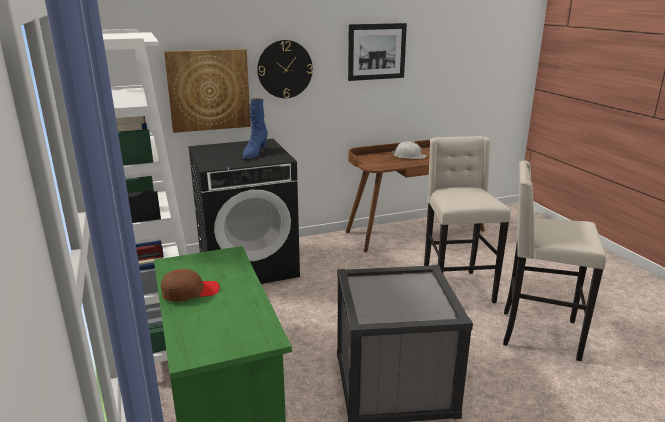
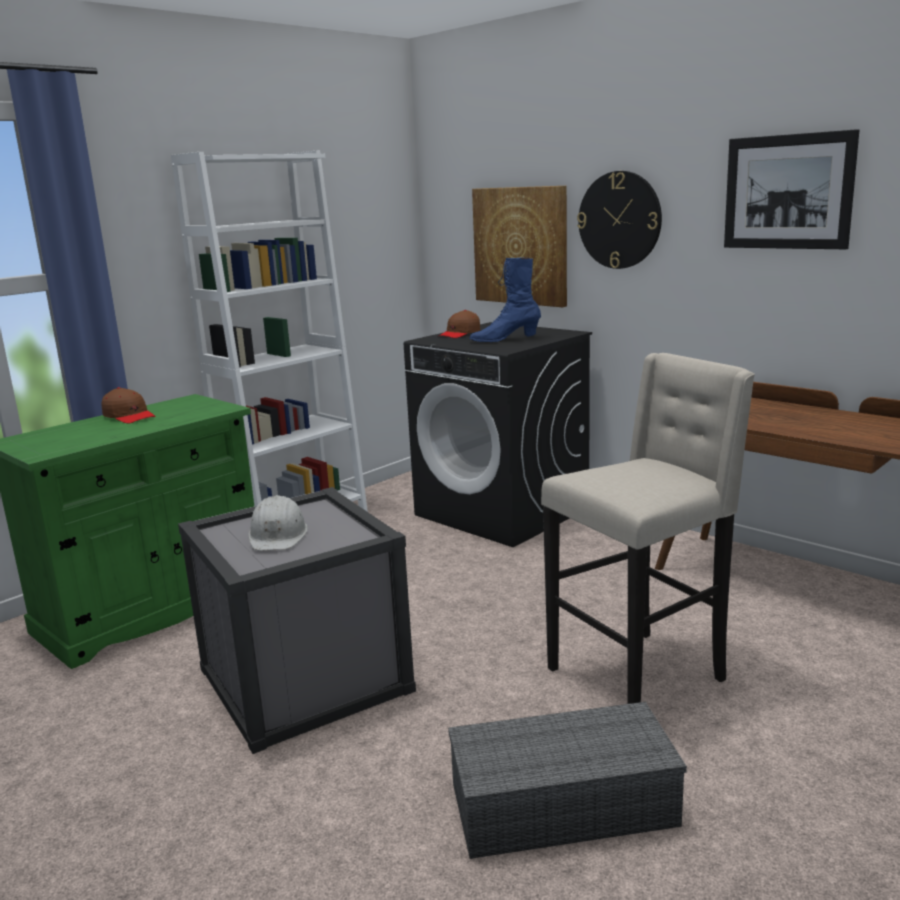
camera: 65 degrees right, 5 degrees down
white hard hat [392,141,427,159] -> white hard hat moved to [248,495,308,551]
beige stool [503,161,606,361] -> grey storage box [448,702,687,859]
none -> brown cap [439,310,481,338]

